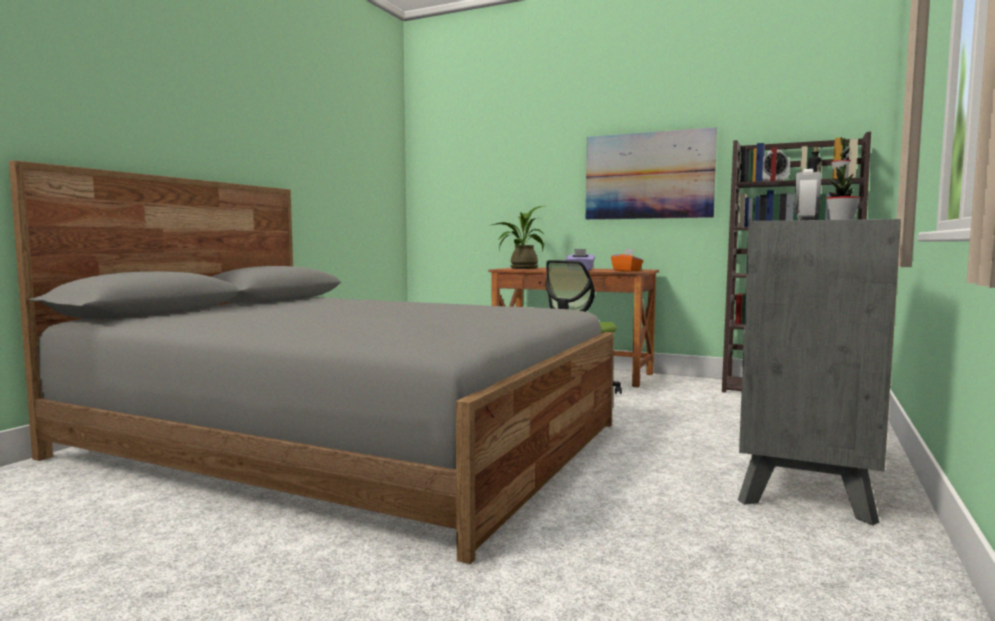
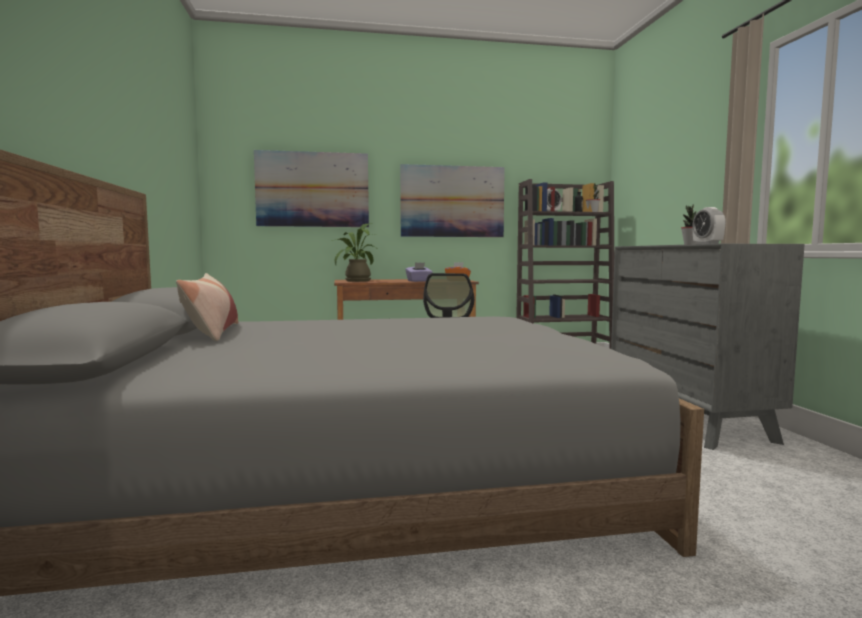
camera: 35 degrees left, 0 degrees up
none -> pillow [176,273,239,341]
none -> picture [254,150,369,227]

